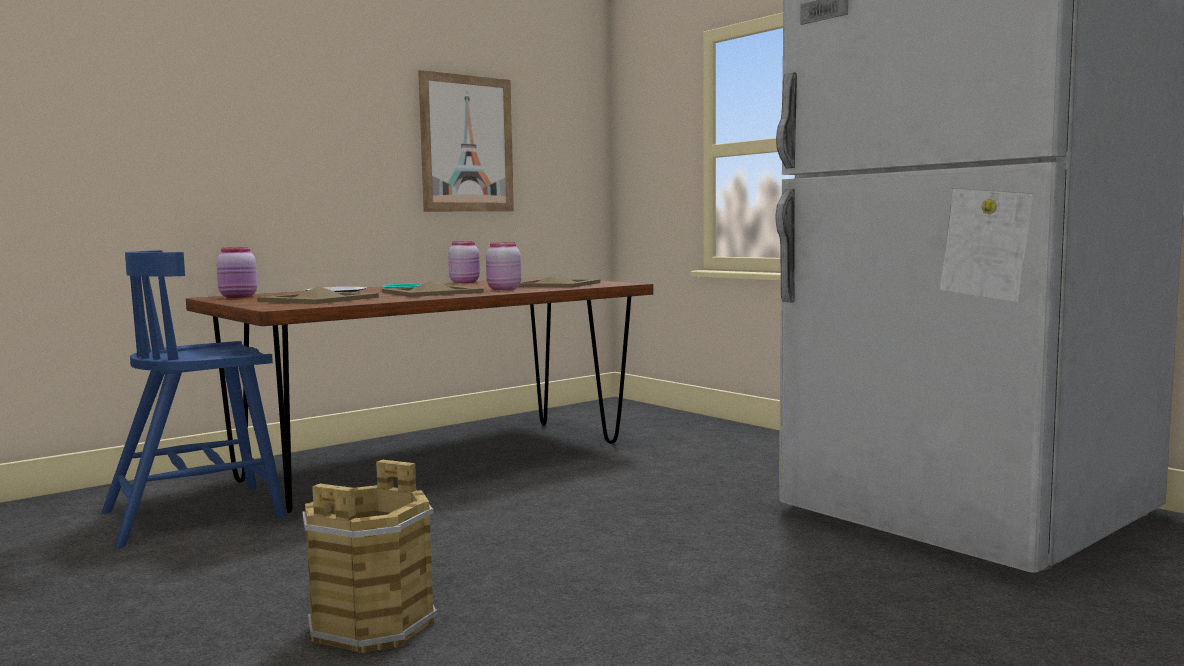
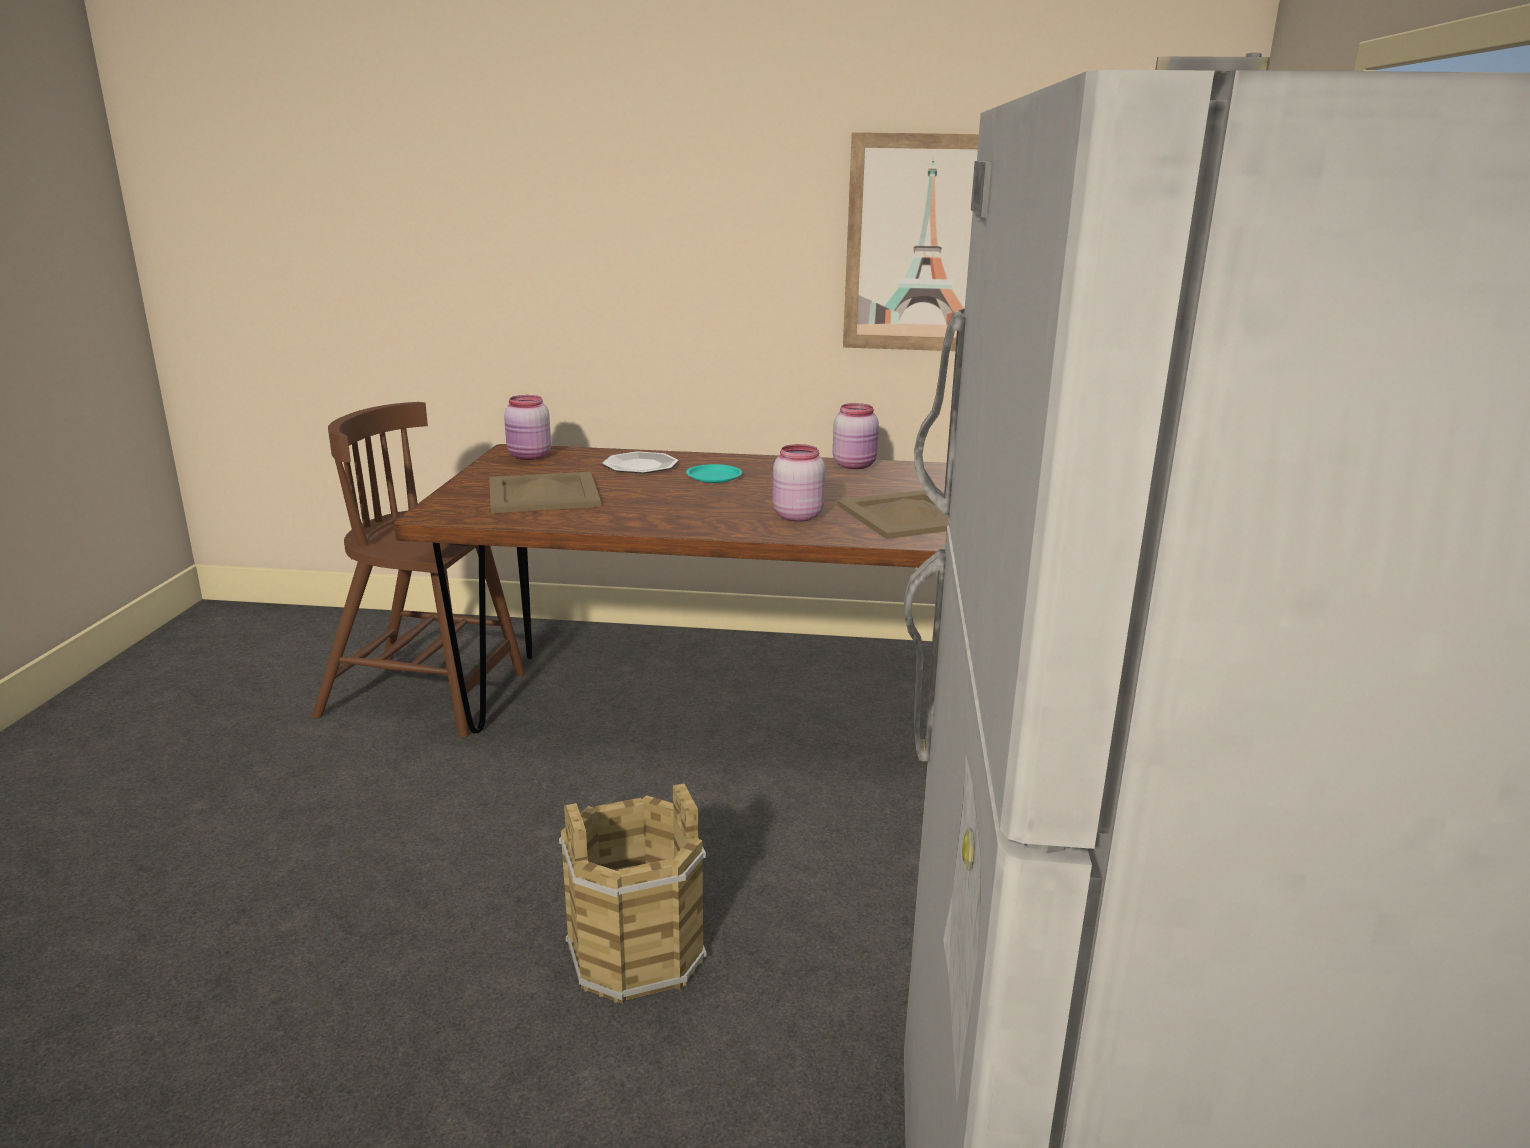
camera: 45 degrees right, 15 degrees up
blue chair [101,250,286,548] -> brown chair [312,402,526,737]
brown bucket [303,460,437,653] -> brown bucket moved to [559,784,706,1004]
beige tray [382,281,484,297] -> none

